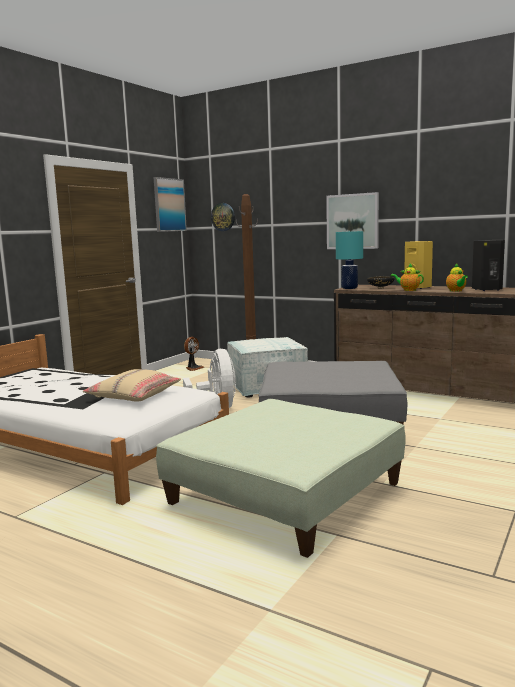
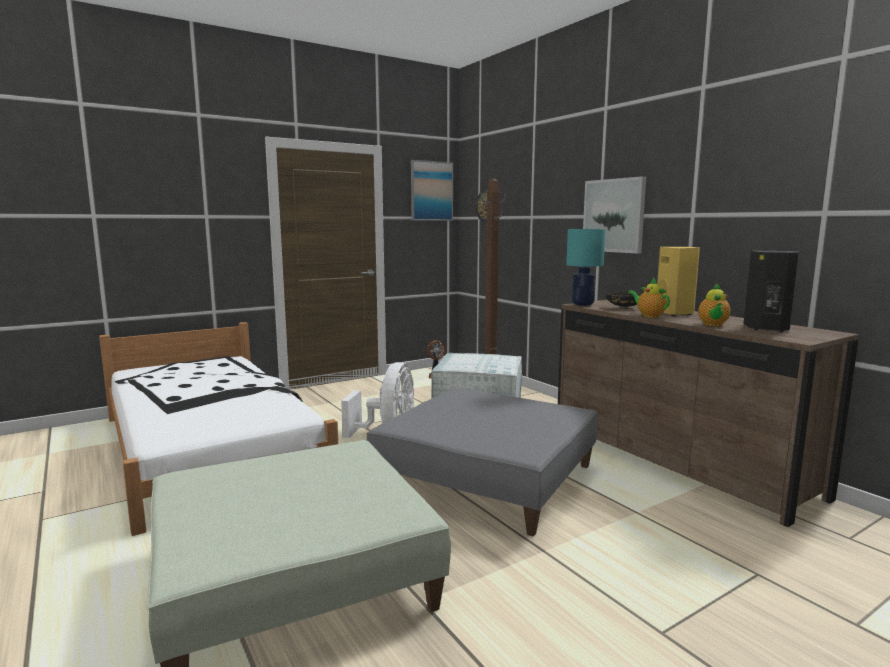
camera: 25 degrees right, 0 degrees up
beige pillow [83,369,181,401] -> none

